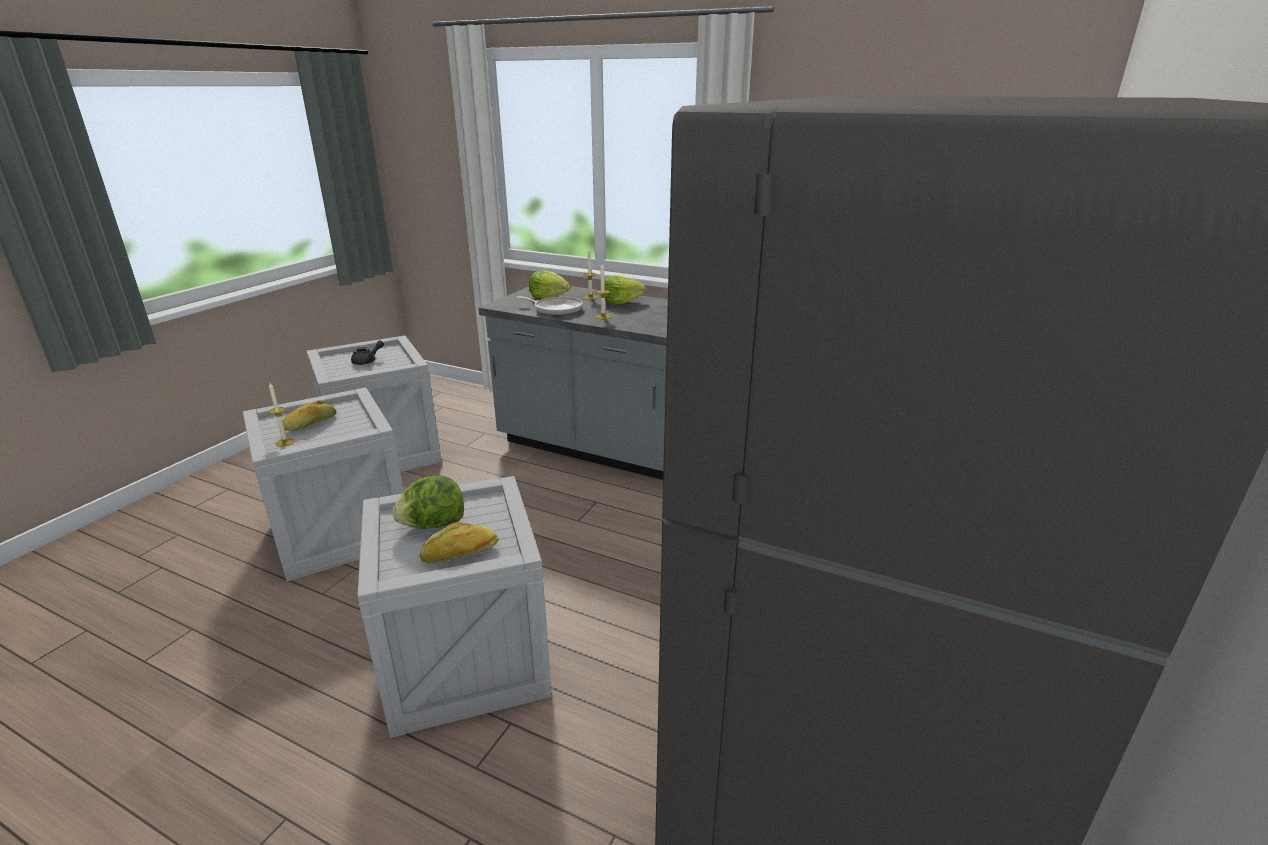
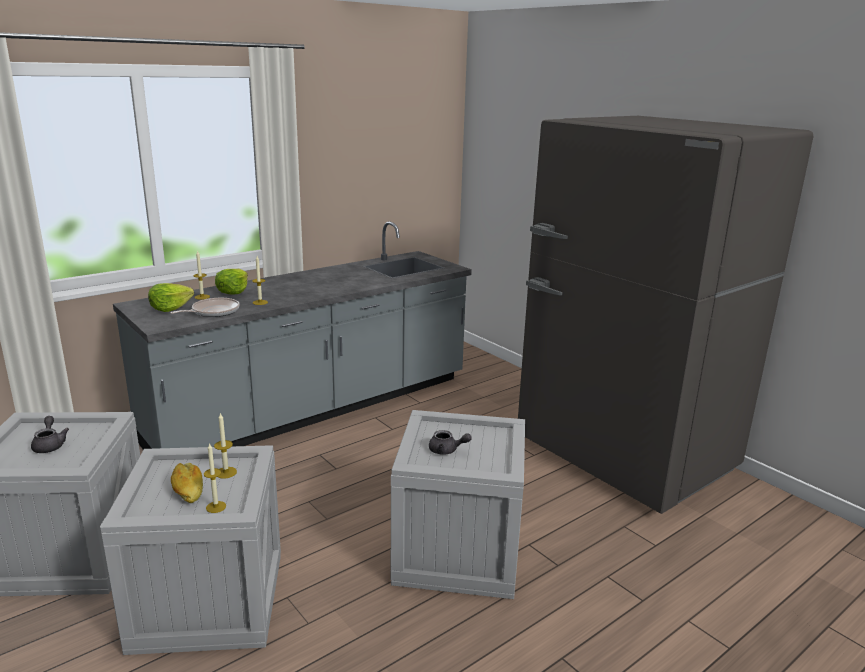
camera: 65 degrees left, 5 degrees down
lettuce [392,475,464,529] -> grey teapot [429,430,472,455]
bread [420,522,498,563] -> none
none -> candle [214,413,237,479]

